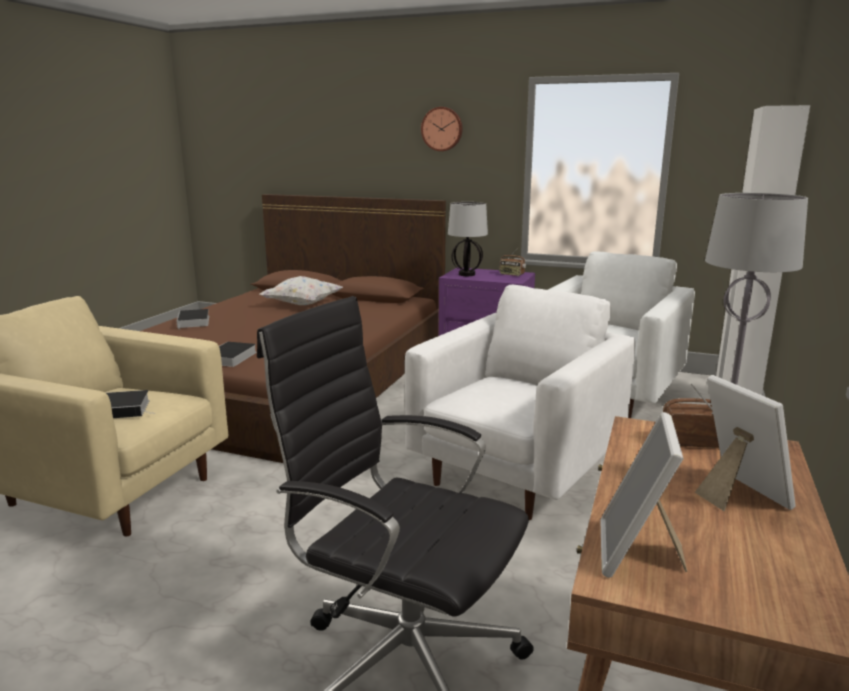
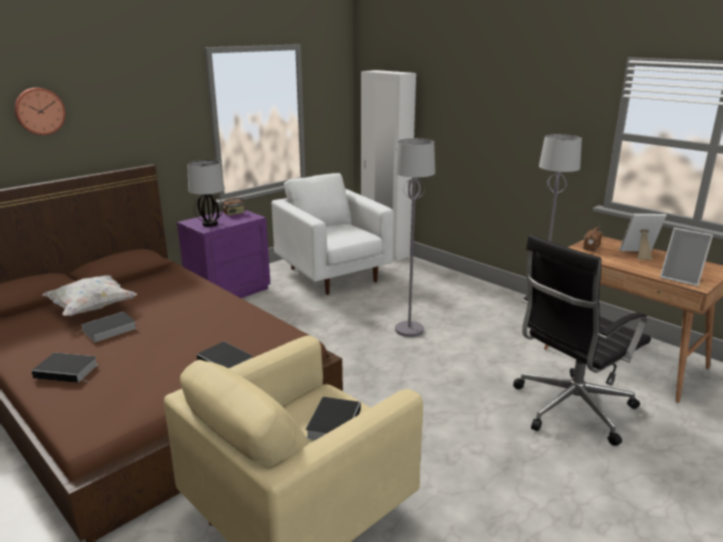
camera: 65 degrees left, 5 degrees up
white armchair [405,285,636,520] -> grey floor lamp [394,138,435,337]
wall clock [421,107,463,151] -> wall clock moved to [14,88,66,135]
none -> book [75,312,137,342]

